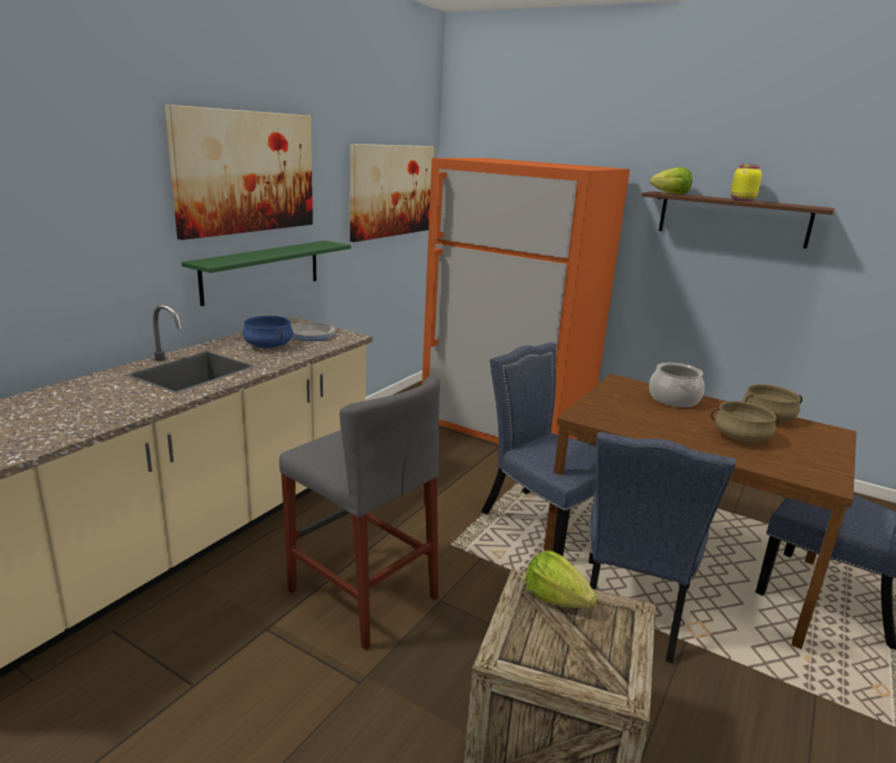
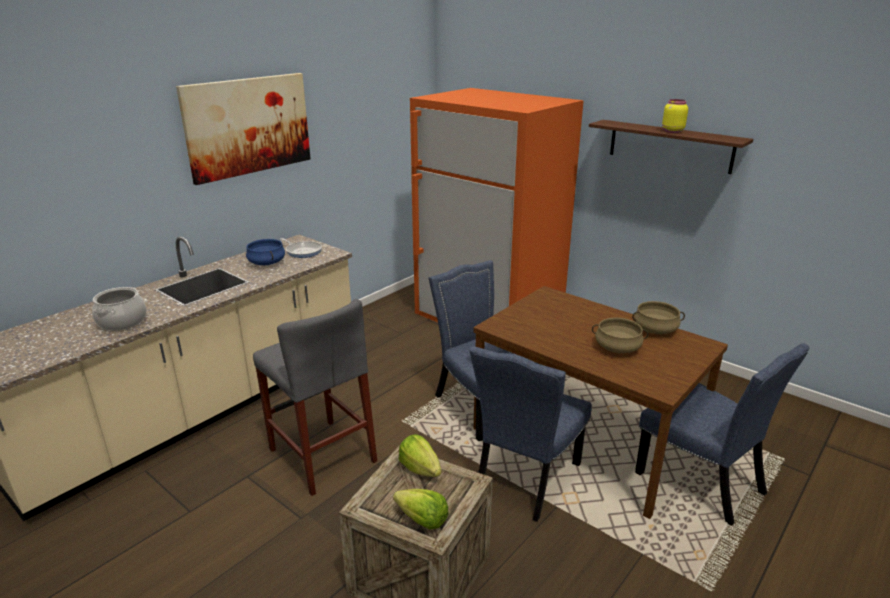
camera: 10 degrees right, 5 degrees up
green shelf [182,241,351,306] -> none
picture [350,144,434,242] -> none
cooking pot [649,363,704,407] -> cooking pot moved to [92,287,146,331]
lettuce [650,167,692,195] -> lettuce moved to [393,489,449,529]

